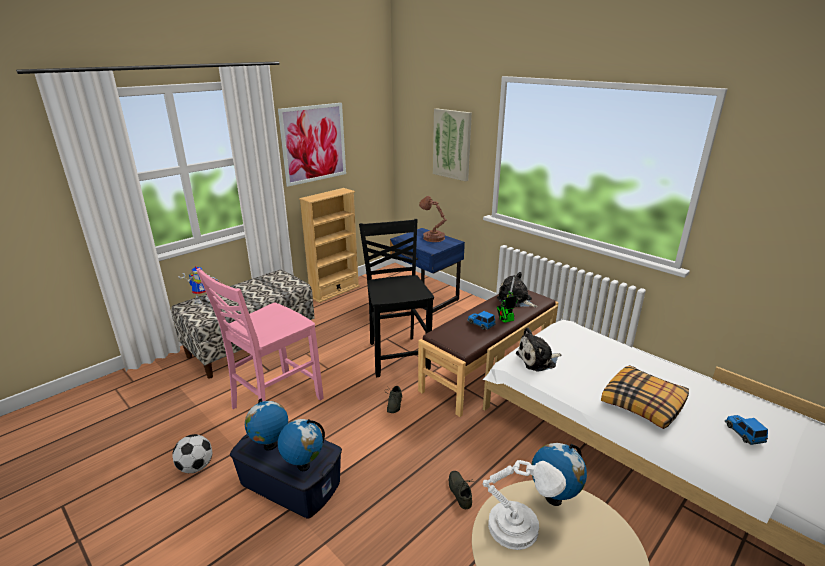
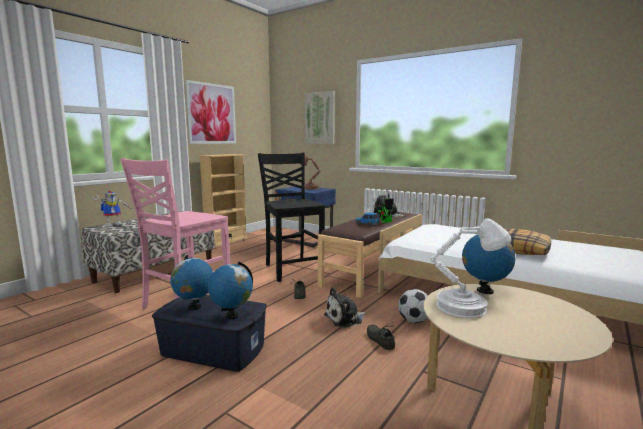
camera: 10 degrees left, 15 degrees down
football [172,434,212,473] -> football moved to [398,289,428,323]
plush toy [516,328,561,371] -> plush toy moved to [324,287,367,328]
toy car [725,415,768,445] -> none

